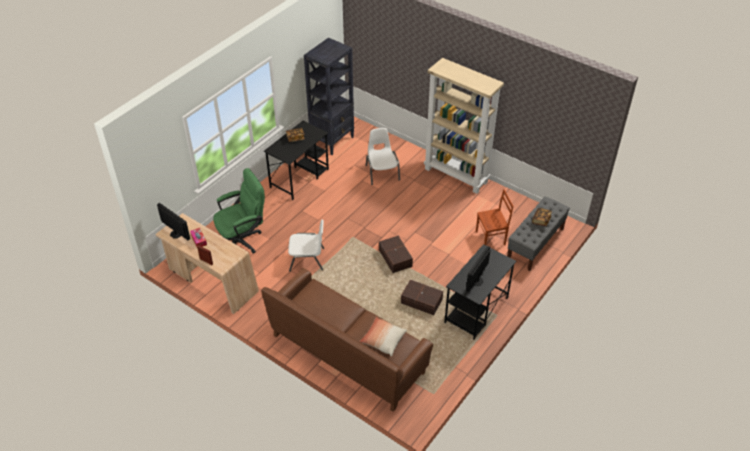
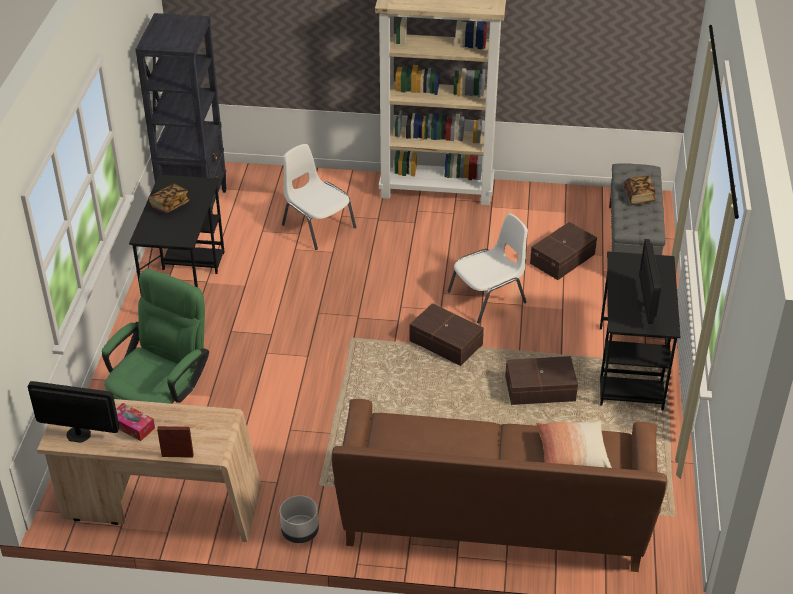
camera: 30 degrees left, 5 degrees down
white chair [288,220,324,272] -> white chair moved to [447,214,528,323]
brown chair [476,189,513,245] -> brown storage box [530,222,597,280]
none -> grey planter [280,495,319,543]

